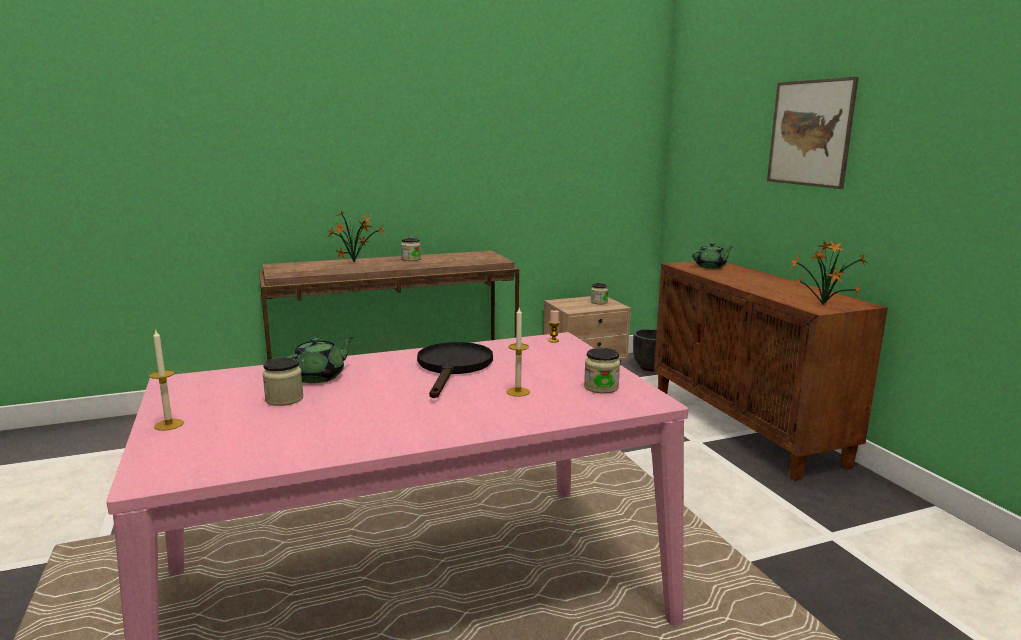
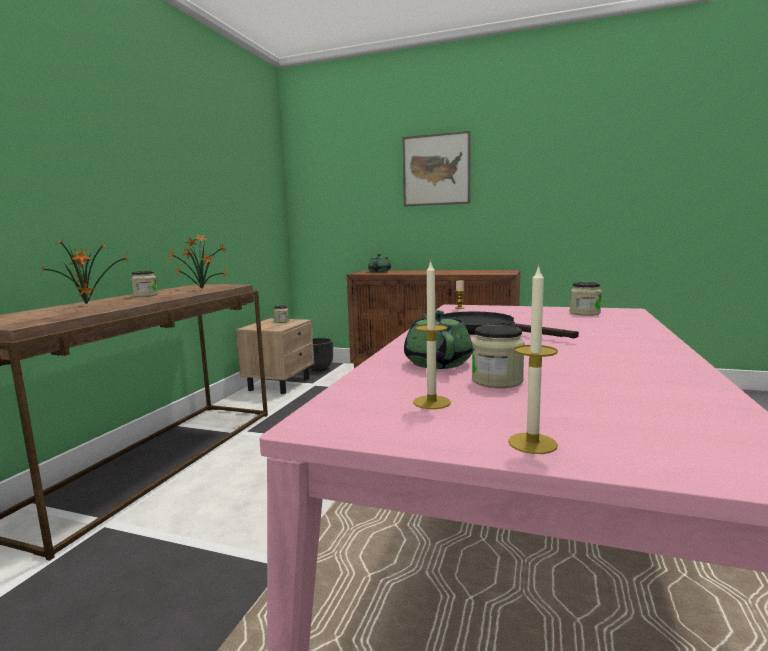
camera: 50 degrees left, 5 degrees down
candle [507,308,530,397] -> candle moved to [413,261,451,409]
potted plant [788,241,868,305] -> potted plant moved to [167,233,228,289]

